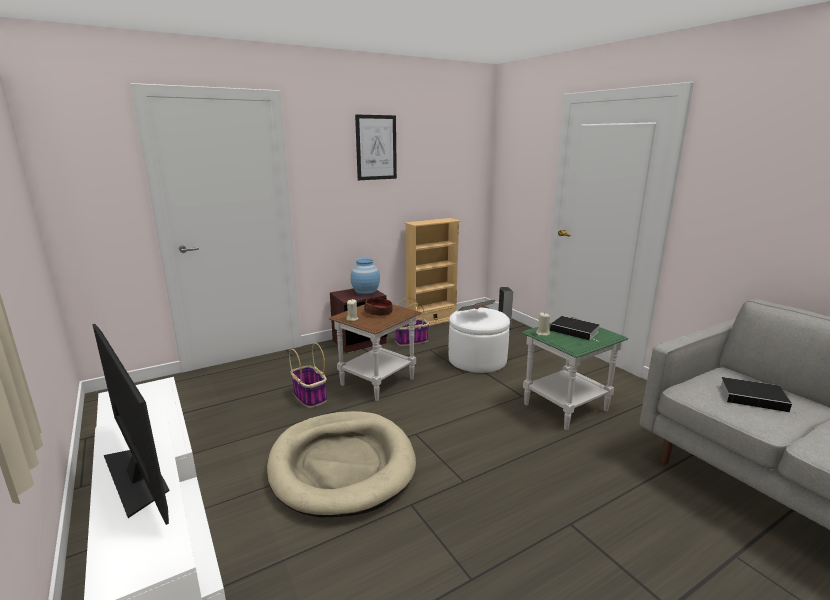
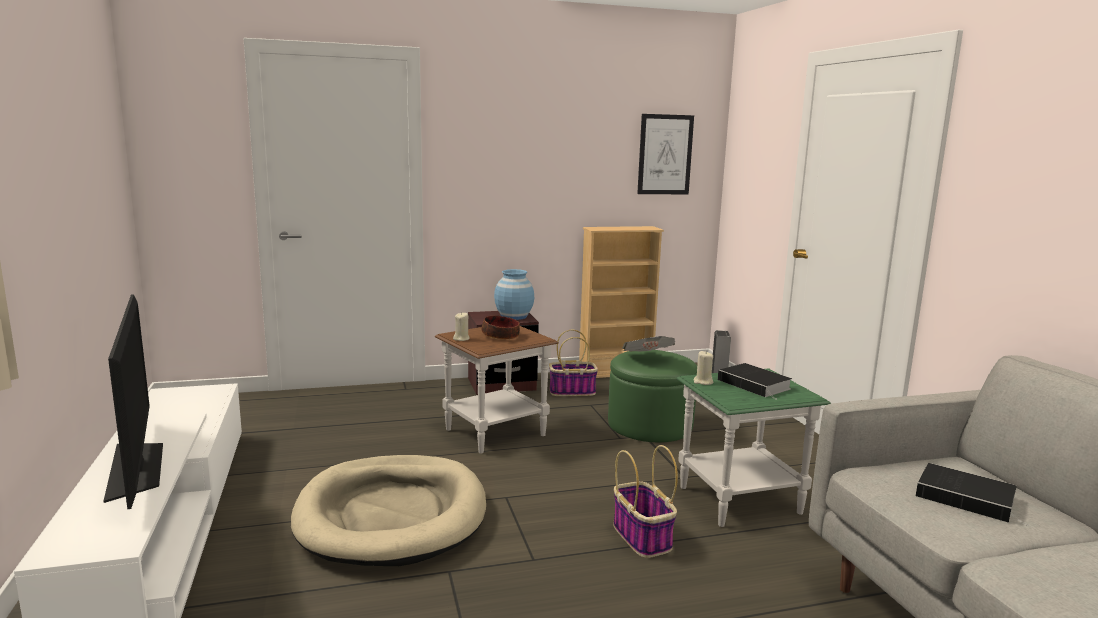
camera: 15 degrees right, 5 degrees down
basket [289,343,327,408] -> basket moved to [613,445,678,558]
picture [355,115,397,180] -> picture moved to [637,114,694,194]
white ottoman [449,307,510,373] -> green ottoman [608,350,697,442]

